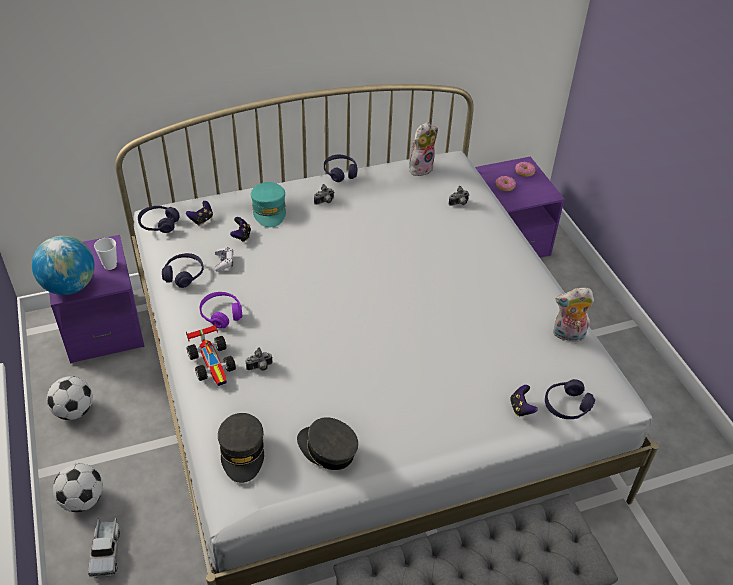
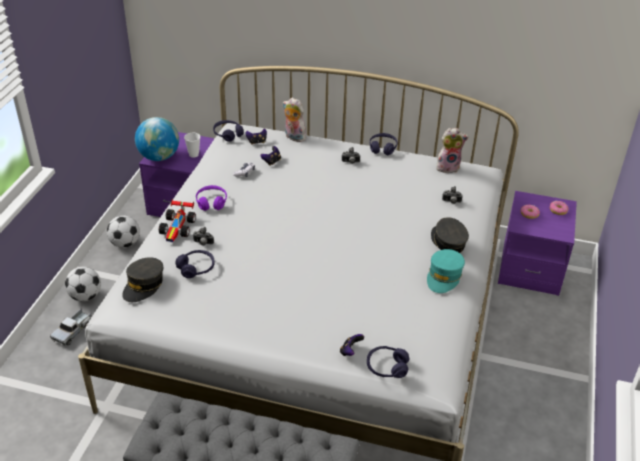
camera: 35 degrees right, 5 degrees down
purple headphones [162,253,204,288] -> purple headphones moved to [175,250,215,278]
turquoise cap [251,182,286,227] -> turquoise cap moved to [427,249,465,293]
grey cap [297,417,358,470] -> grey cap moved to [431,217,469,253]
plush toy [553,288,594,342] -> plush toy moved to [283,98,306,142]

